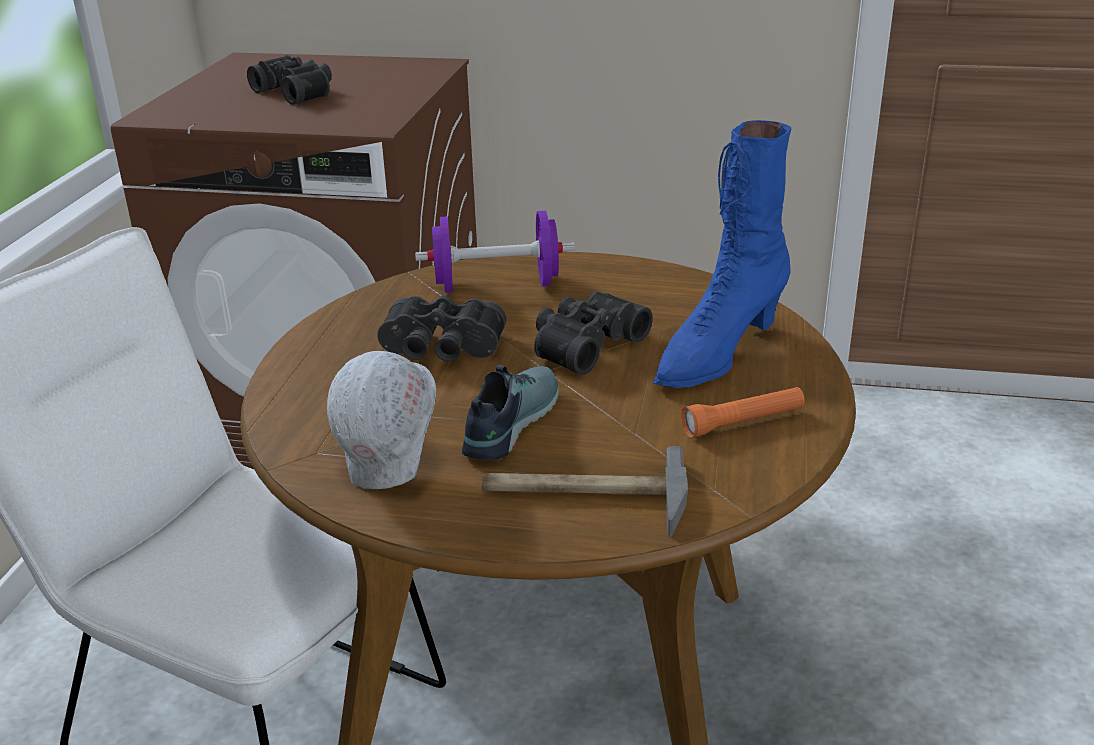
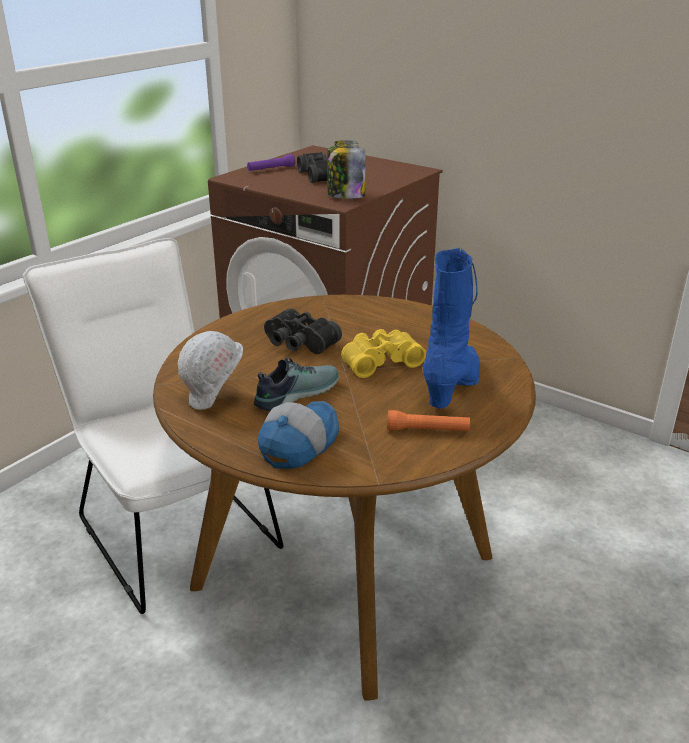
camera: 25 degrees right, 0 degrees up
purple dumbbell [415,211,575,293] -> none
hammer [482,446,688,537] -> cap [258,401,339,469]
black binoculars [534,291,653,375] -> yellow binoculars [341,329,426,378]
blue boot [653,120,791,388] -> blue boot turned 135 degrees clockwise [423,248,480,409]
none -> purple flashlight [247,154,295,171]
none -> jar [327,140,366,199]

